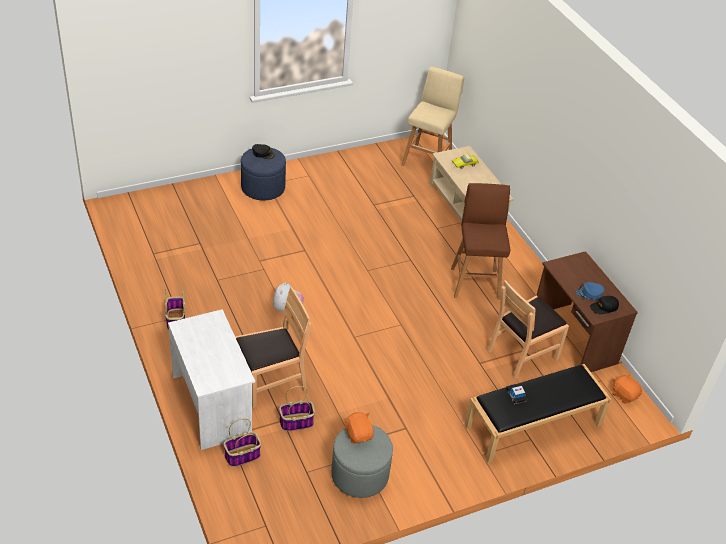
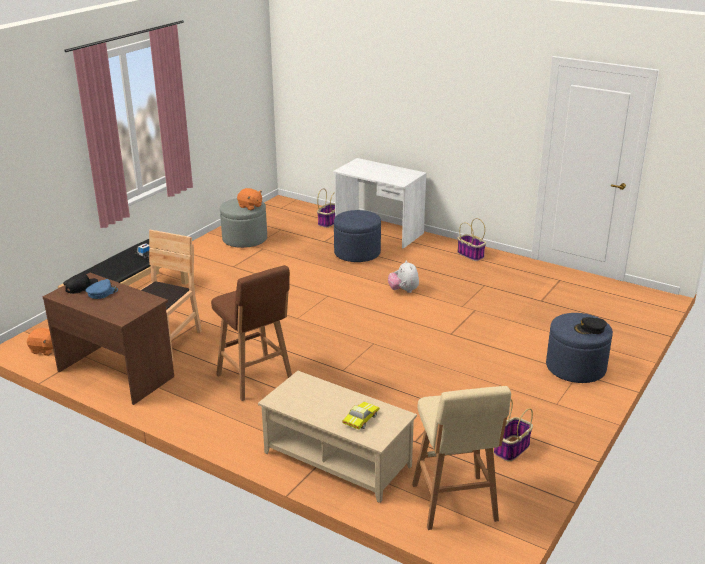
camera: 150 degrees right, 15 degrees down
brown chair [235,287,311,408] -> blue ottoman [334,210,381,262]
basket [279,386,315,431] -> basket moved to [494,399,533,462]

